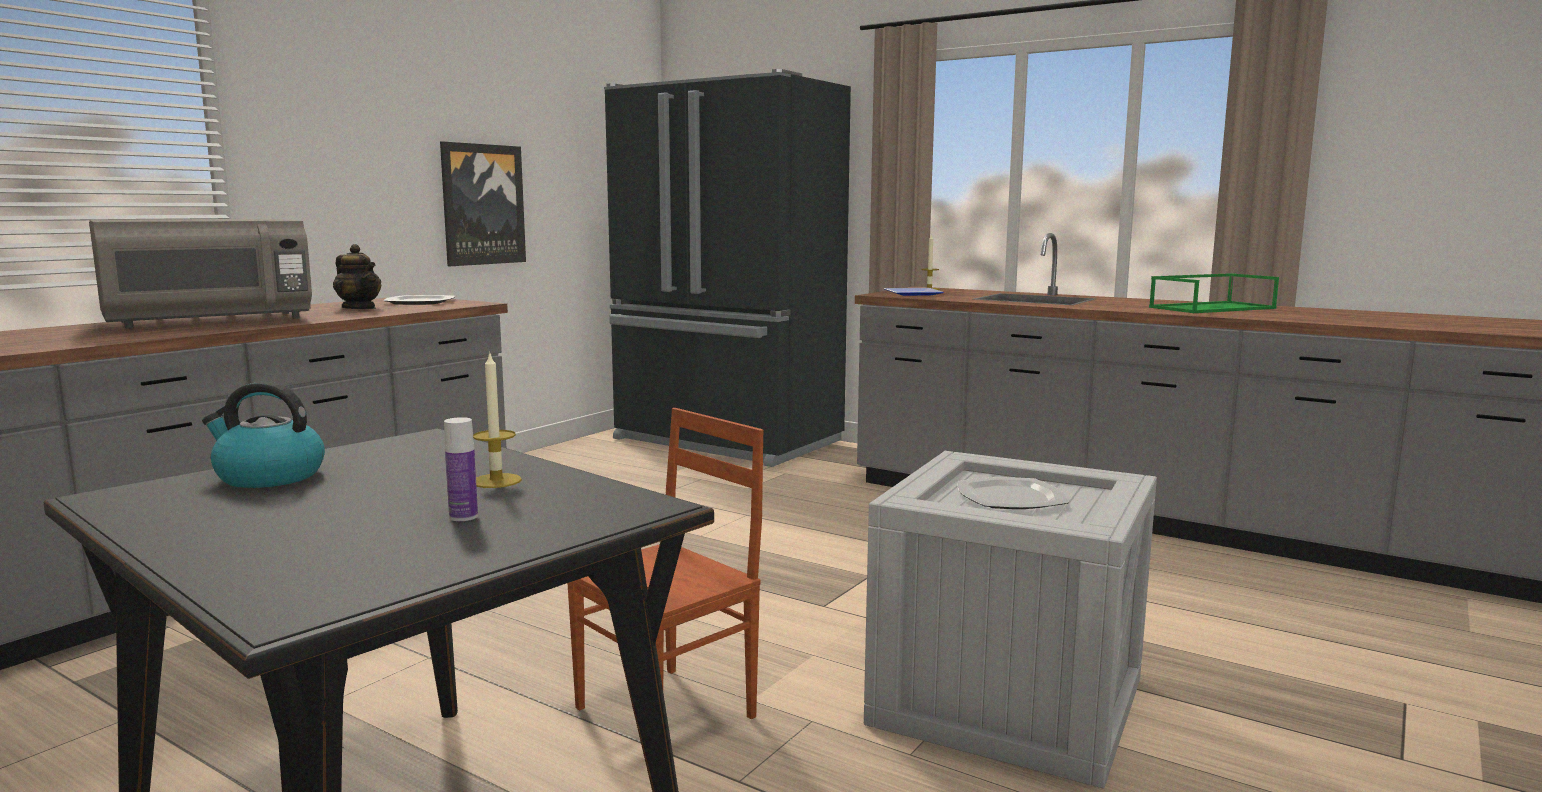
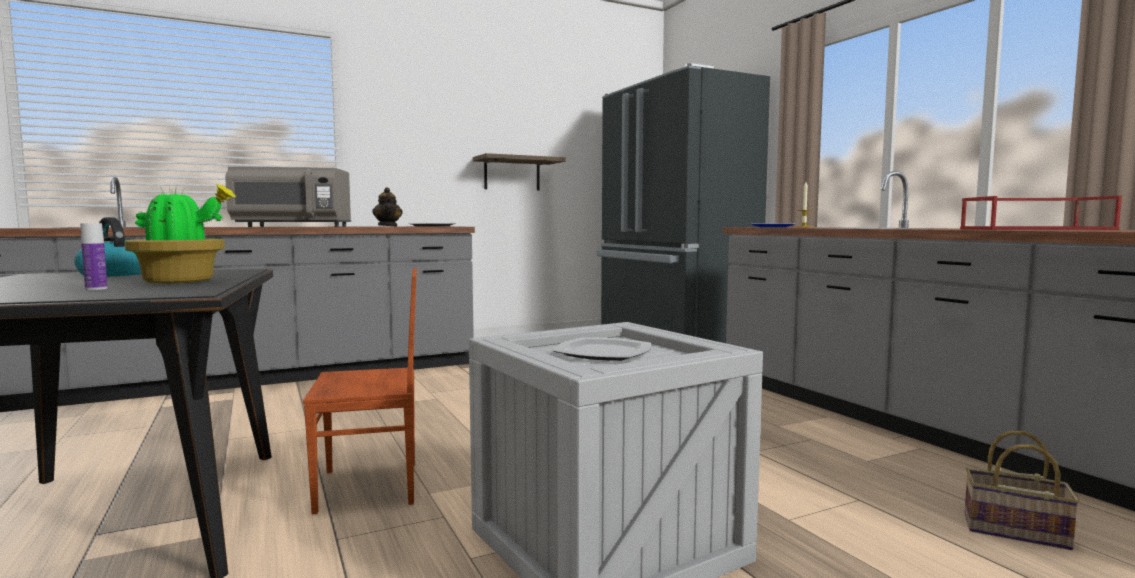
camera: 30 degrees right, 5 degrees down
picture [440,141,526,266] -> shelf [473,153,566,191]
candle [473,351,522,488] -> potted plant [124,183,236,284]
green tray [1149,273,1279,313] -> red tray [960,196,1122,230]
none -> basket [965,431,1080,550]

